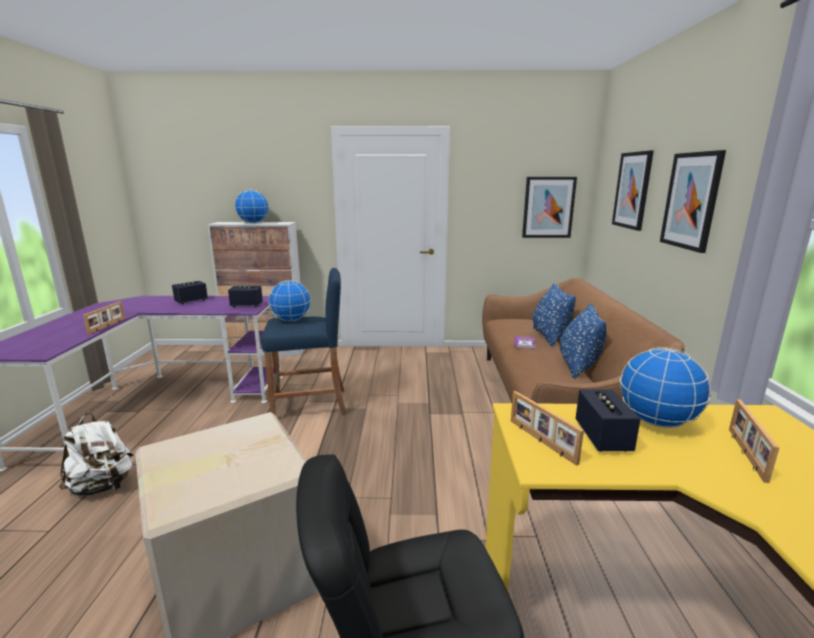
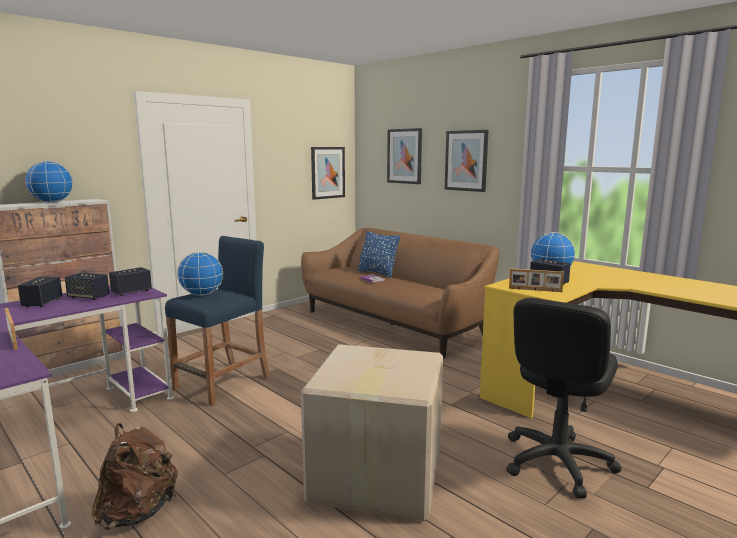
camera: 45 degrees left, 5 degrees down
white backpack [59,413,133,495] -> brown backpack [91,423,178,530]
blue pillow [560,303,606,379] -> none
picture frame [729,399,779,483] -> none
none -> speaker [65,273,110,300]

